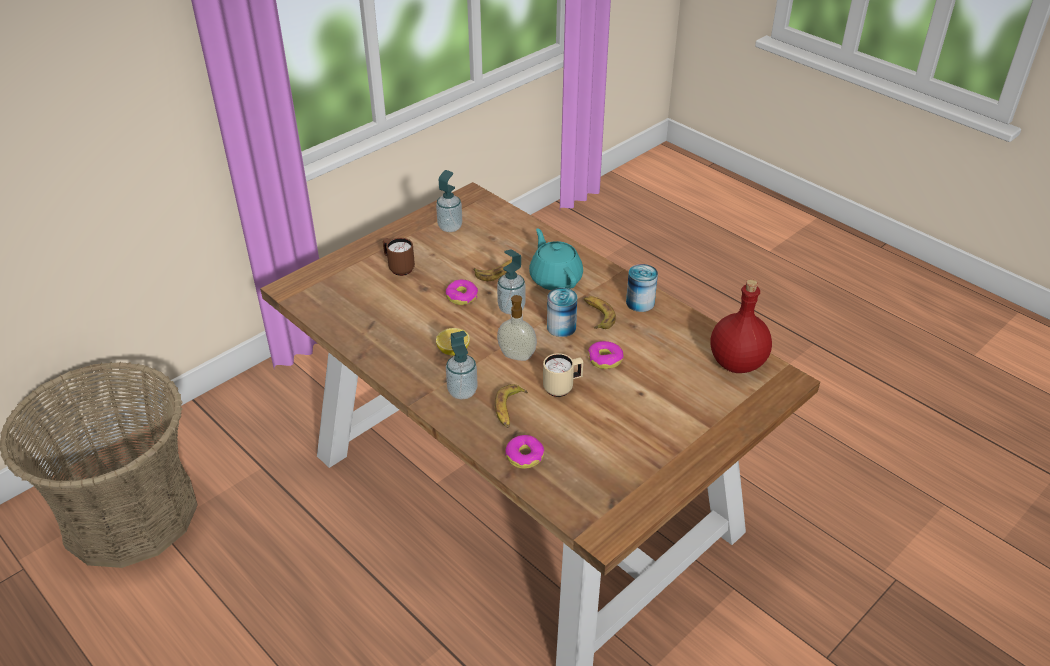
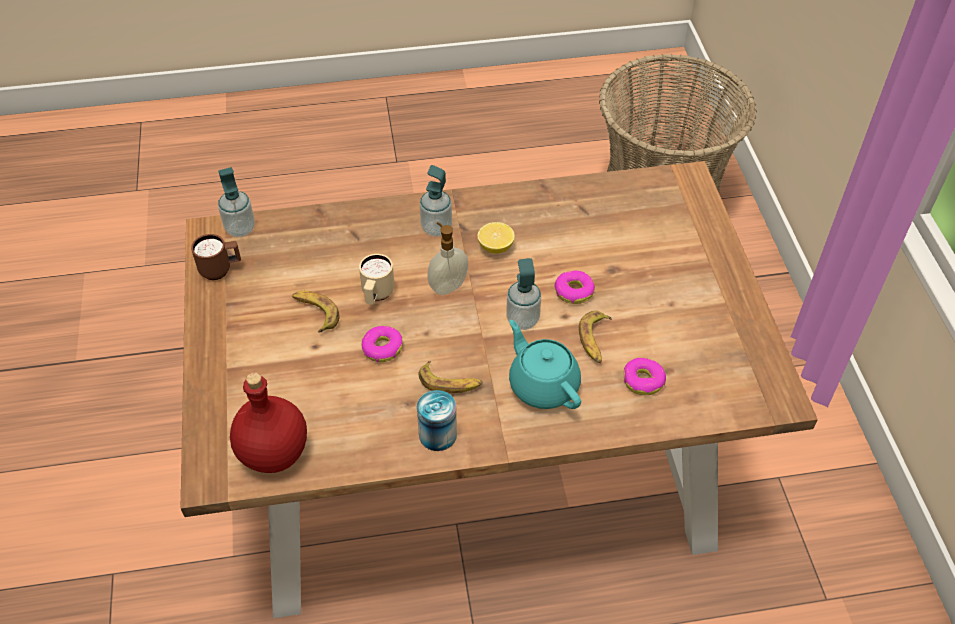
camera: 125 degrees right, 10 degrees up
brown mug [383,238,415,276] -> brown mug moved to [191,234,241,280]
soap dispenser [436,170,462,232] -> soap dispenser moved to [218,167,255,237]
banana [495,384,528,428] -> banana moved to [292,291,340,332]
donut [505,435,545,469] -> donut moved to [624,358,666,395]
turquoise teapot [529,228,583,290] -> turquoise teapot turned 135 degrees counterclockwise [509,320,581,409]
can [547,288,577,337] -> none

